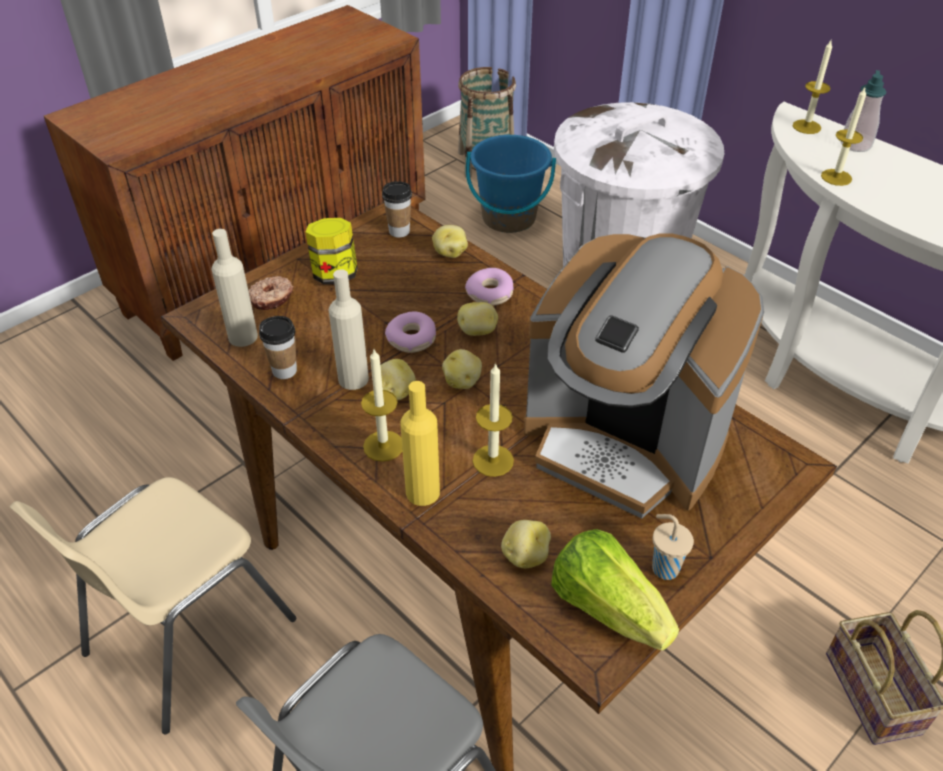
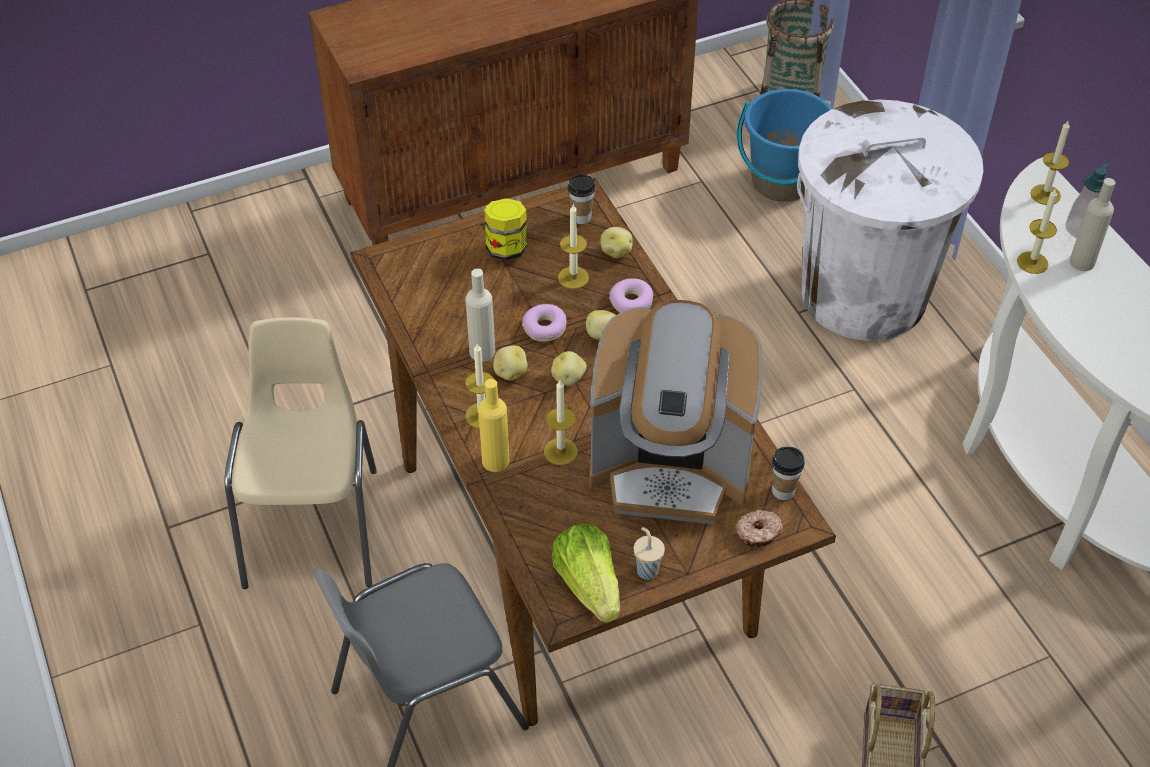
camera: 20 degrees right, 5 degrees up
beige chair [9,477,296,734] -> beige chair turned 120 degrees clockwise [225,317,377,589]
beige bottle [211,229,258,347] -> beige bottle moved to [1070,178,1115,271]
donut [249,276,294,310] -> donut moved to [735,510,783,548]
cup [259,316,297,379] -> cup moved to [772,446,805,500]
potato [501,520,551,568] -> none
coffee machine [524,233,764,519] -> coffee machine turned 45 degrees counterclockwise [589,300,762,524]
none -> candle [558,204,589,289]

